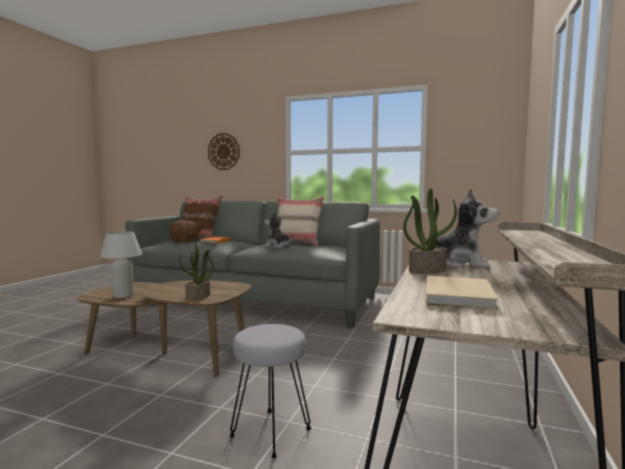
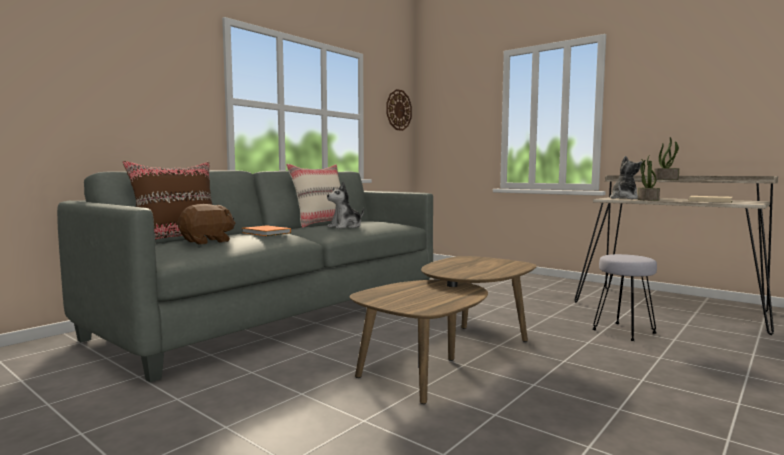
camera: 70 degrees left, 0 degrees up
white table lamp [100,232,142,298] -> none
potted plant [179,245,214,300] -> potted plant moved to [654,137,679,180]
wall clock [208,133,240,170] -> wall clock moved to [386,89,412,131]

